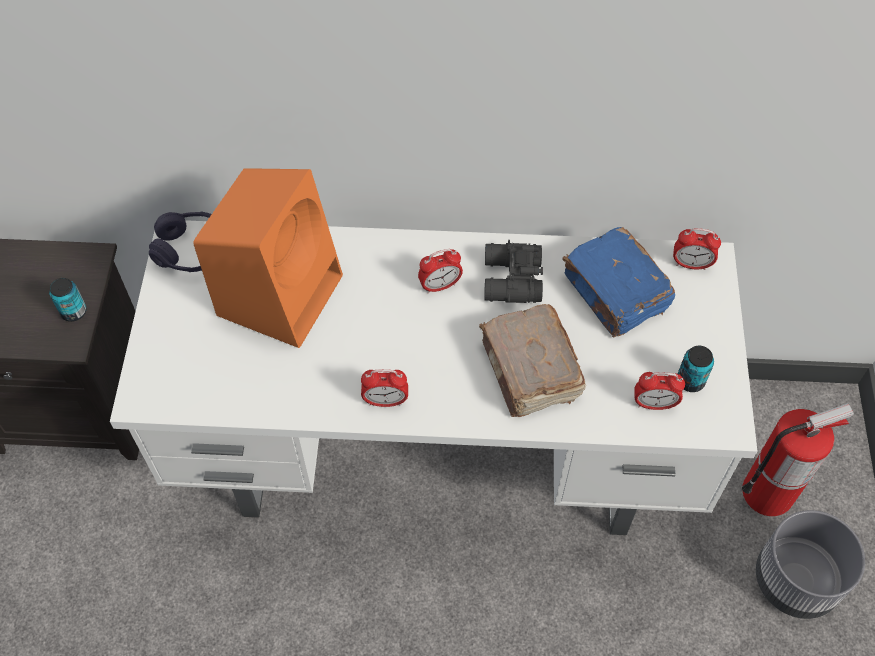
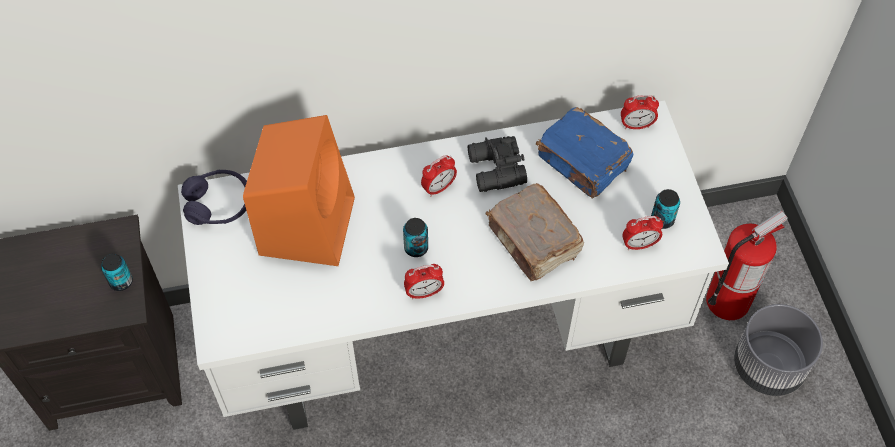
camera: 15 degrees left, 0 degrees up
none -> can [403,218,428,257]

